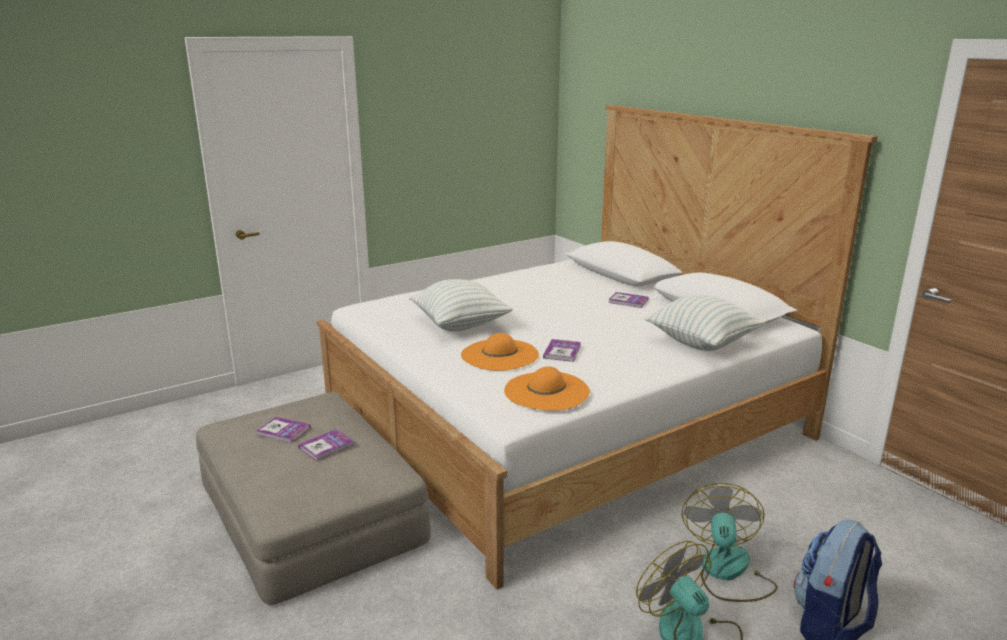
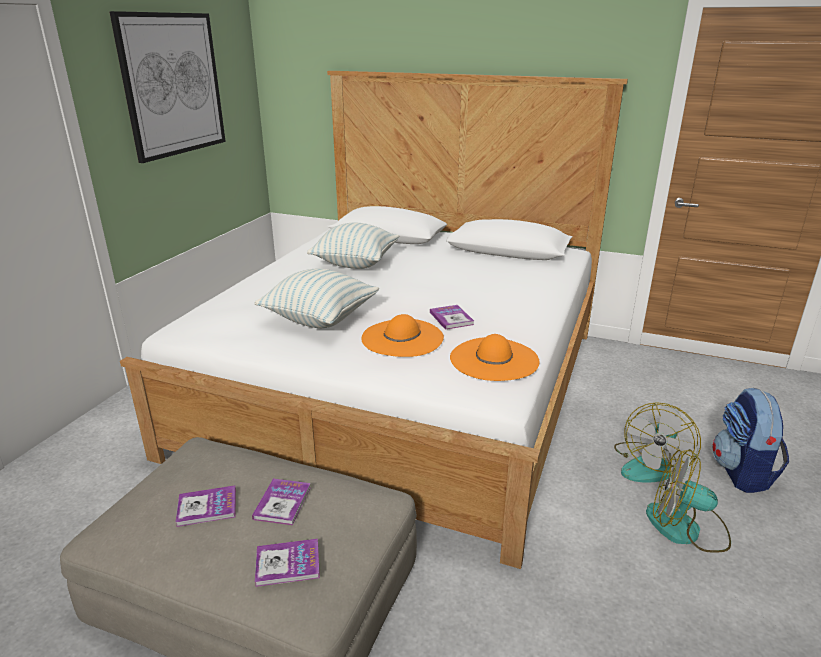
camera: 35 degrees left, 5 degrees up
book [608,292,649,308] -> book moved to [255,539,320,587]
pillow [644,295,765,351] -> pillow moved to [307,223,399,269]
fan [681,483,778,602] -> fan turned 120 degrees counterclockwise [614,402,701,483]
none -> picture [109,11,226,163]

